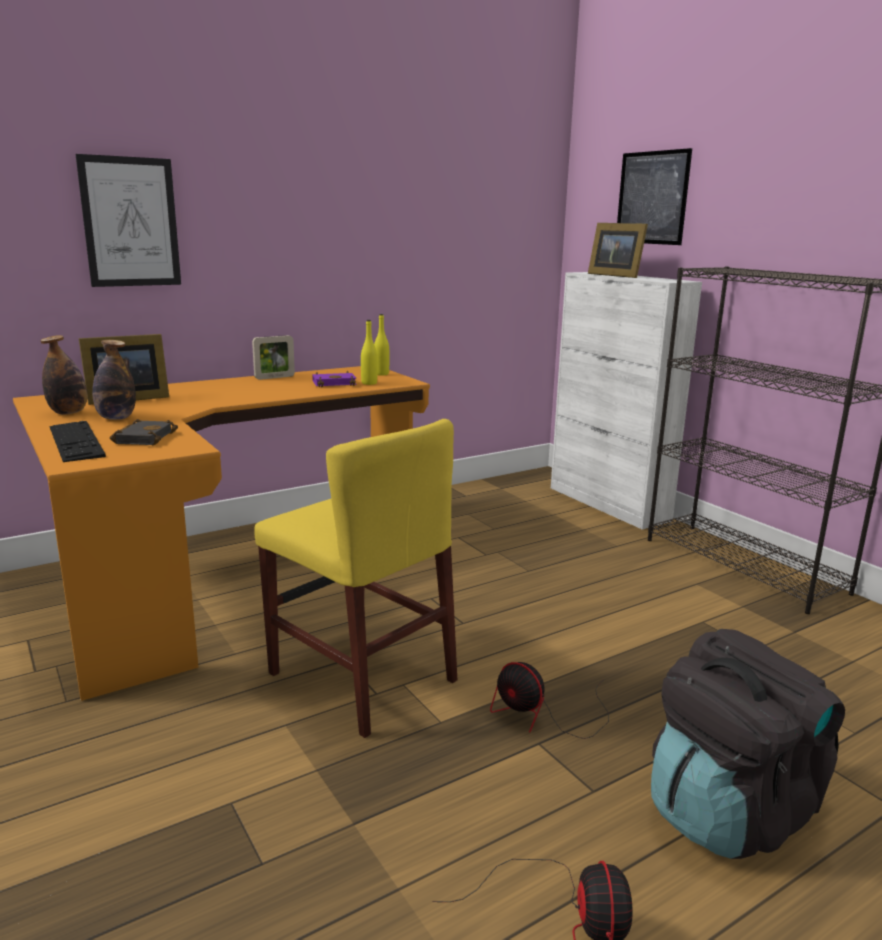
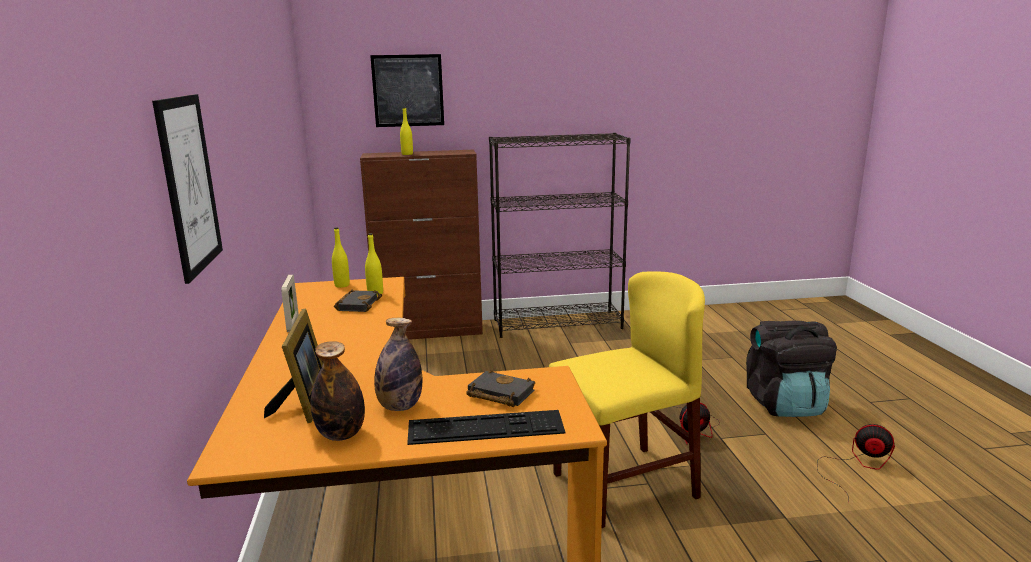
camera: 65 degrees left, 0 degrees up
purple book [312,371,357,387] -> black book [334,290,382,312]
white cabinet [551,272,702,530] -> brown cabinet [360,150,483,340]
picture frame [588,223,648,278] -> yellow bottle [400,107,413,155]

